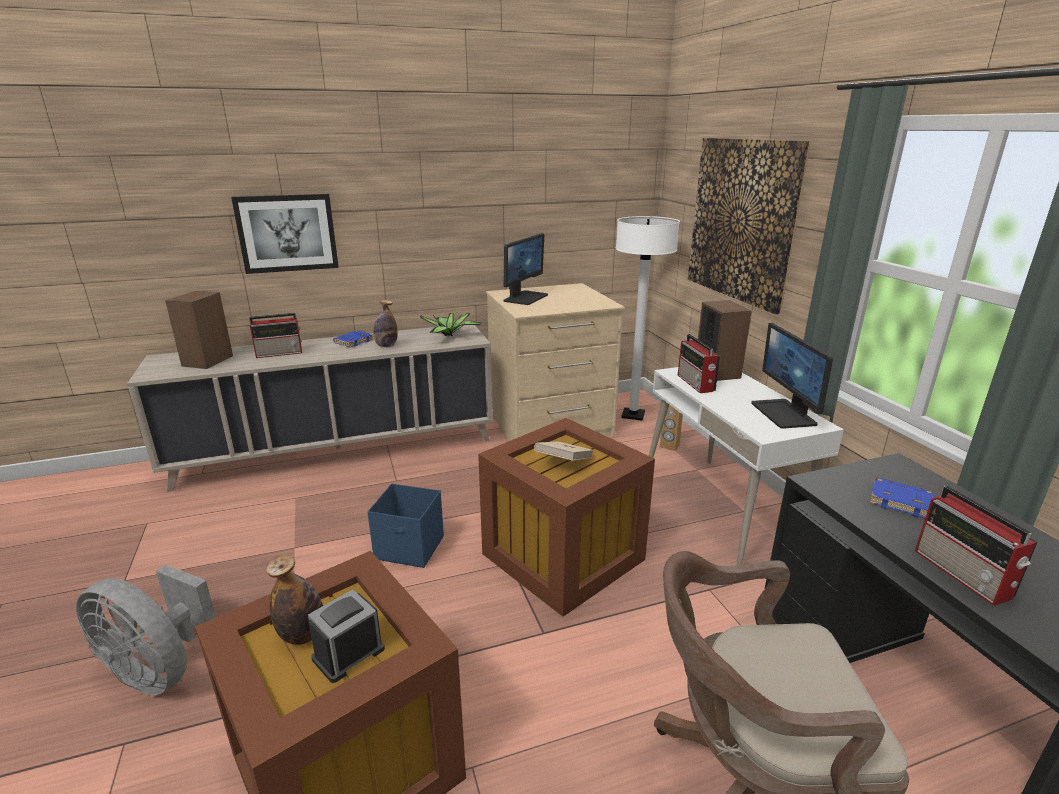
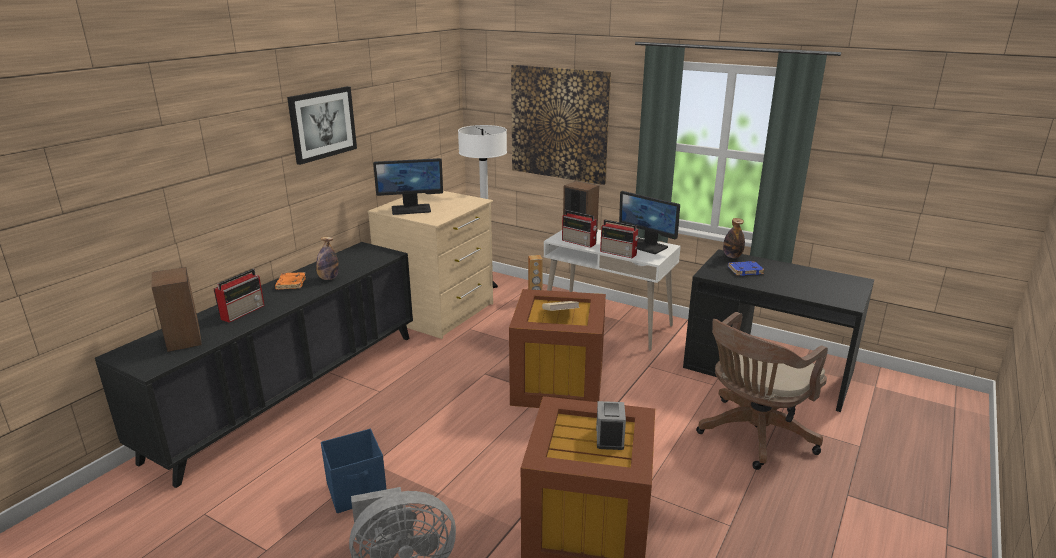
camera: 40 degrees left, 0 degrees up
beige cabinet [127,324,493,492] -> black cabinet [95,242,413,488]
picture [231,194,339,274] -> picture moved to [287,86,357,165]
bottle [266,554,323,645] -> bottle moved to [723,218,745,258]
blue book [333,331,373,347] -> orange book [275,272,306,289]
blue storage box [367,484,444,568] -> blue storage box moved to [321,429,386,513]
potted plant [420,313,481,337] -> none
monitor [503,233,548,305] -> monitor turned 90 degrees clockwise [373,158,443,215]
radio [915,486,1038,606] -> radio moved to [600,220,639,258]

